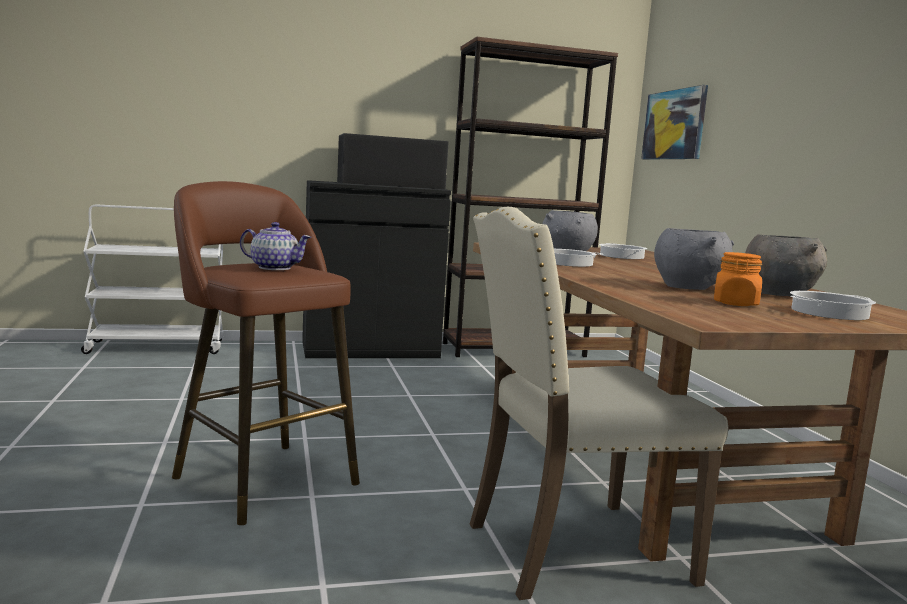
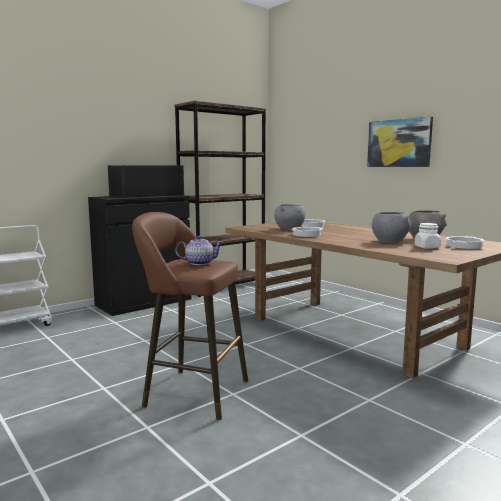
camera: 25 degrees left, 0 degrees up
beige chair [469,207,728,600] -> none
picture [641,85,708,160] -> picture moved to [367,117,433,167]
orange jar [714,252,762,306] -> white jar [415,223,441,249]

